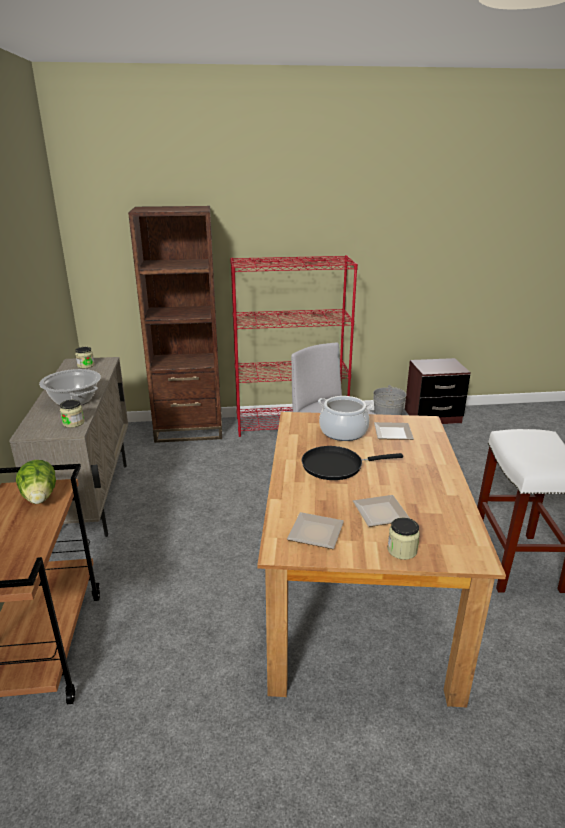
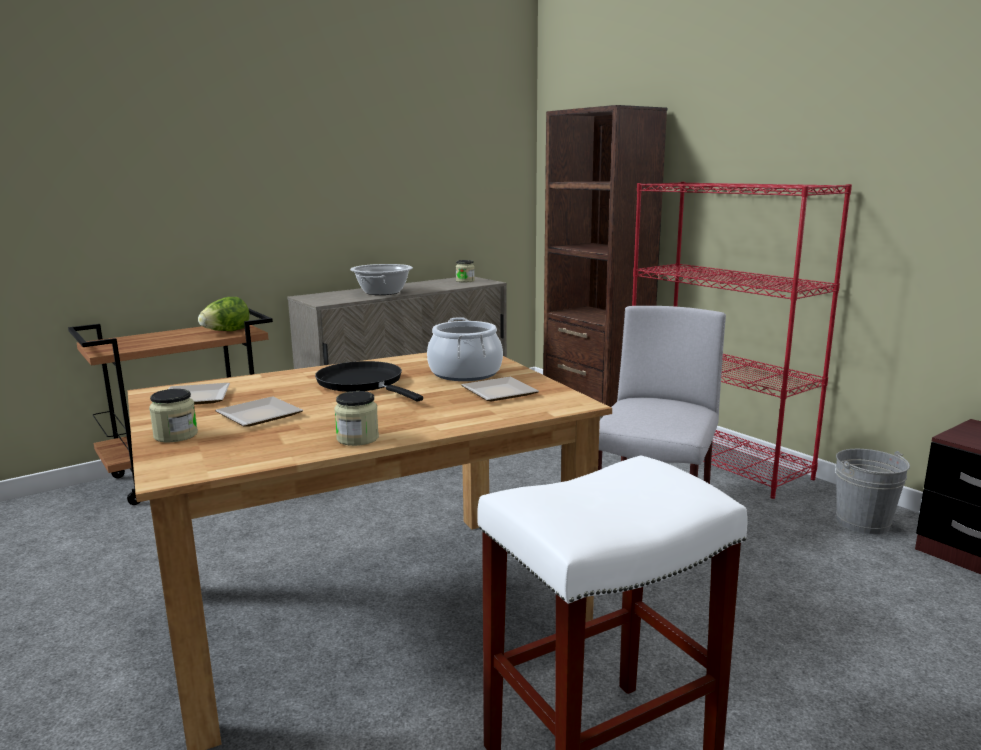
camera: 60 degrees right, 10 degrees down
jar [60,400,84,428] -> jar moved to [334,391,379,446]

